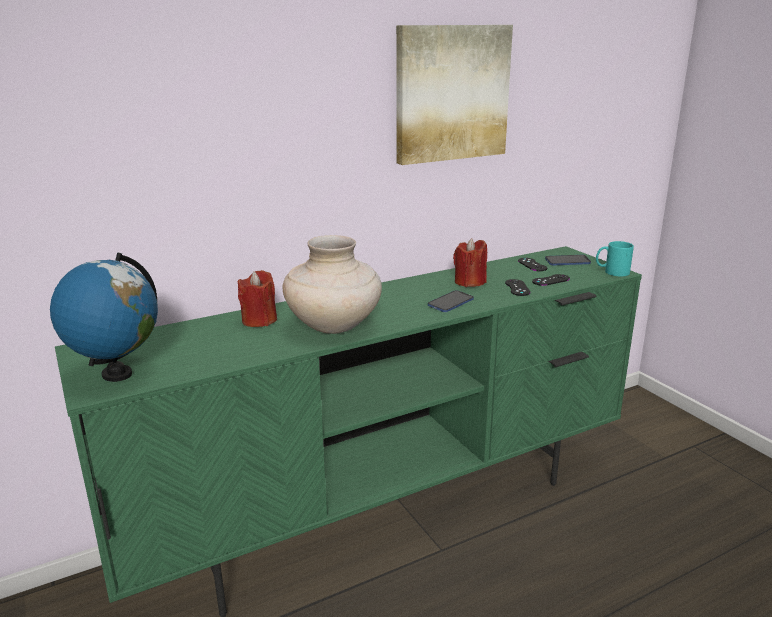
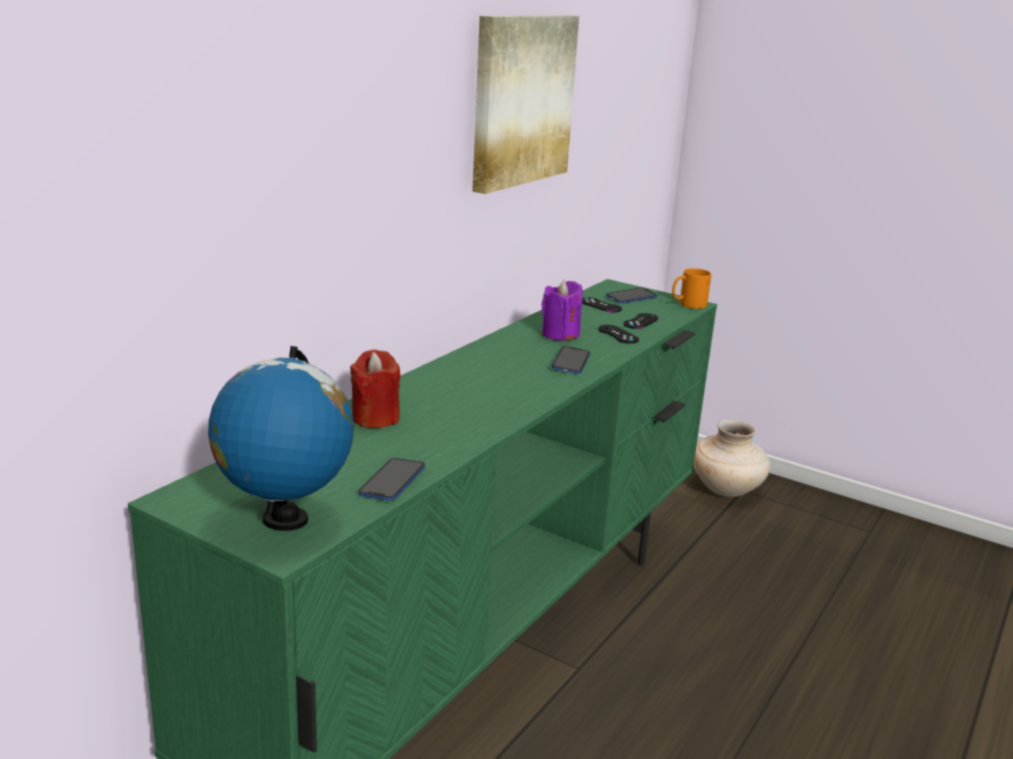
camera: 30 degrees left, 0 degrees up
beige vase [282,235,382,334] -> beige vase moved to [694,420,770,497]
red candle [453,238,487,287] -> purple candle [541,280,582,341]
turquoise mug [596,241,634,276] -> orange mug [672,268,711,309]
none -> phone [358,458,425,501]

